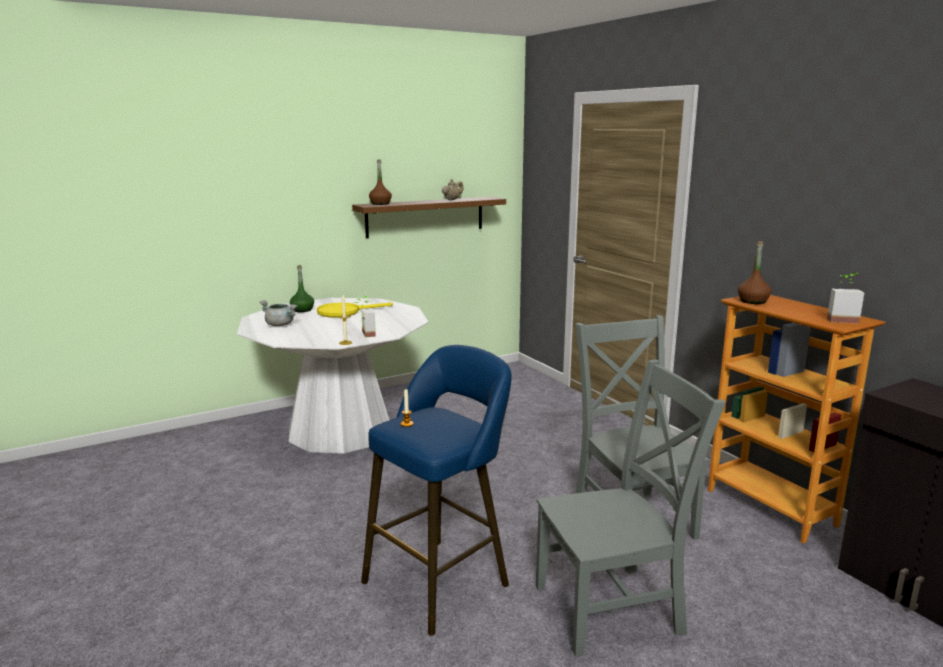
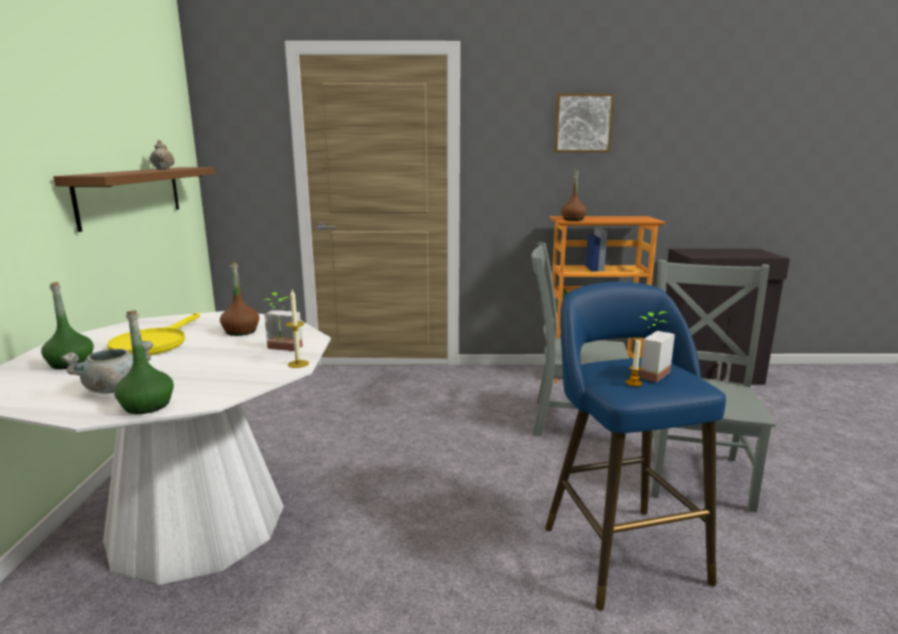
camera: 60 degrees left, 0 degrees up
brown bottle [369,160,392,205] -> brown bottle moved to [220,262,259,336]
potted plant [827,273,864,324] -> potted plant moved to [640,311,675,382]
none -> green bottle [114,310,174,414]
none -> picture [554,94,614,152]

